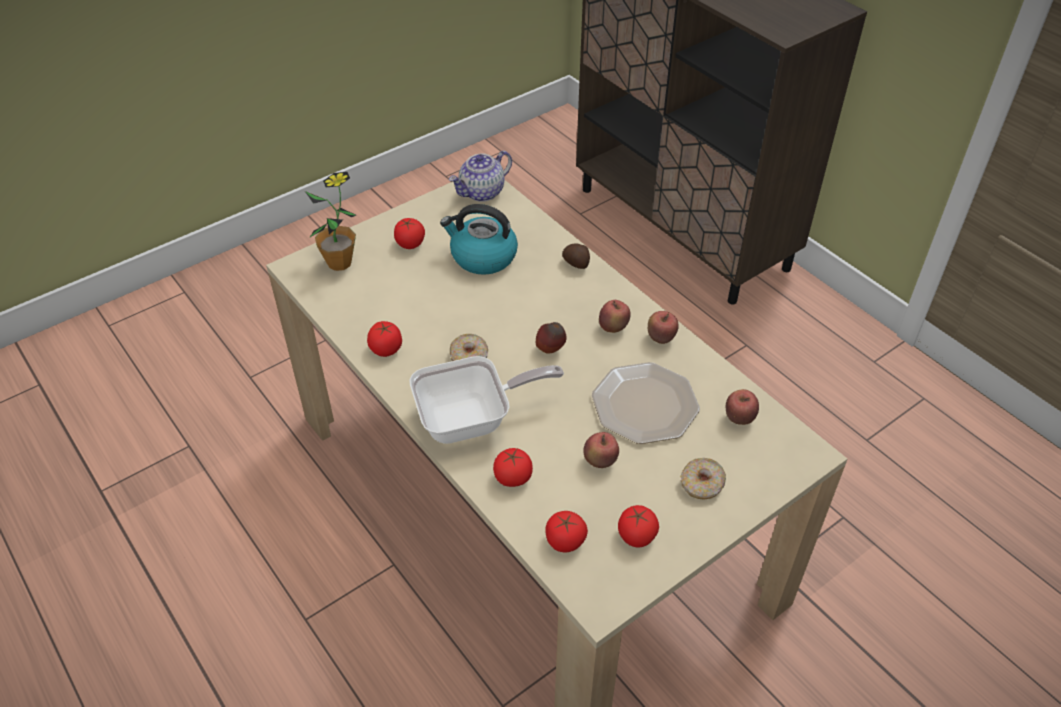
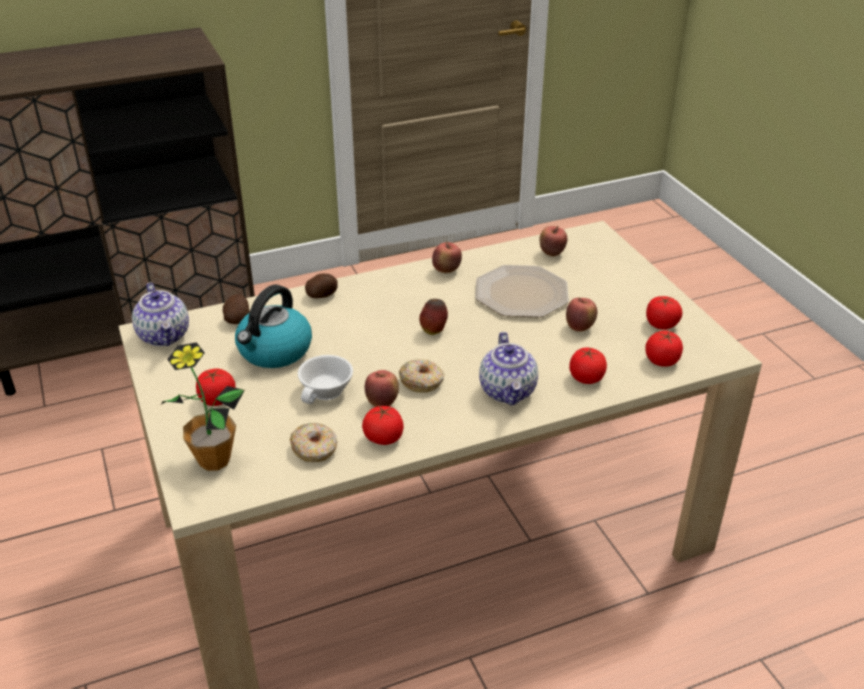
camera: 75 degrees left, 10 degrees down
frying pan [410,356,564,444] -> teapot [479,332,538,406]
apple [599,300,631,333] -> apple moved to [365,370,399,407]
donut [680,458,726,500] -> donut moved to [290,423,337,462]
none -> potato [223,294,250,324]
none -> white cup [298,355,353,404]

